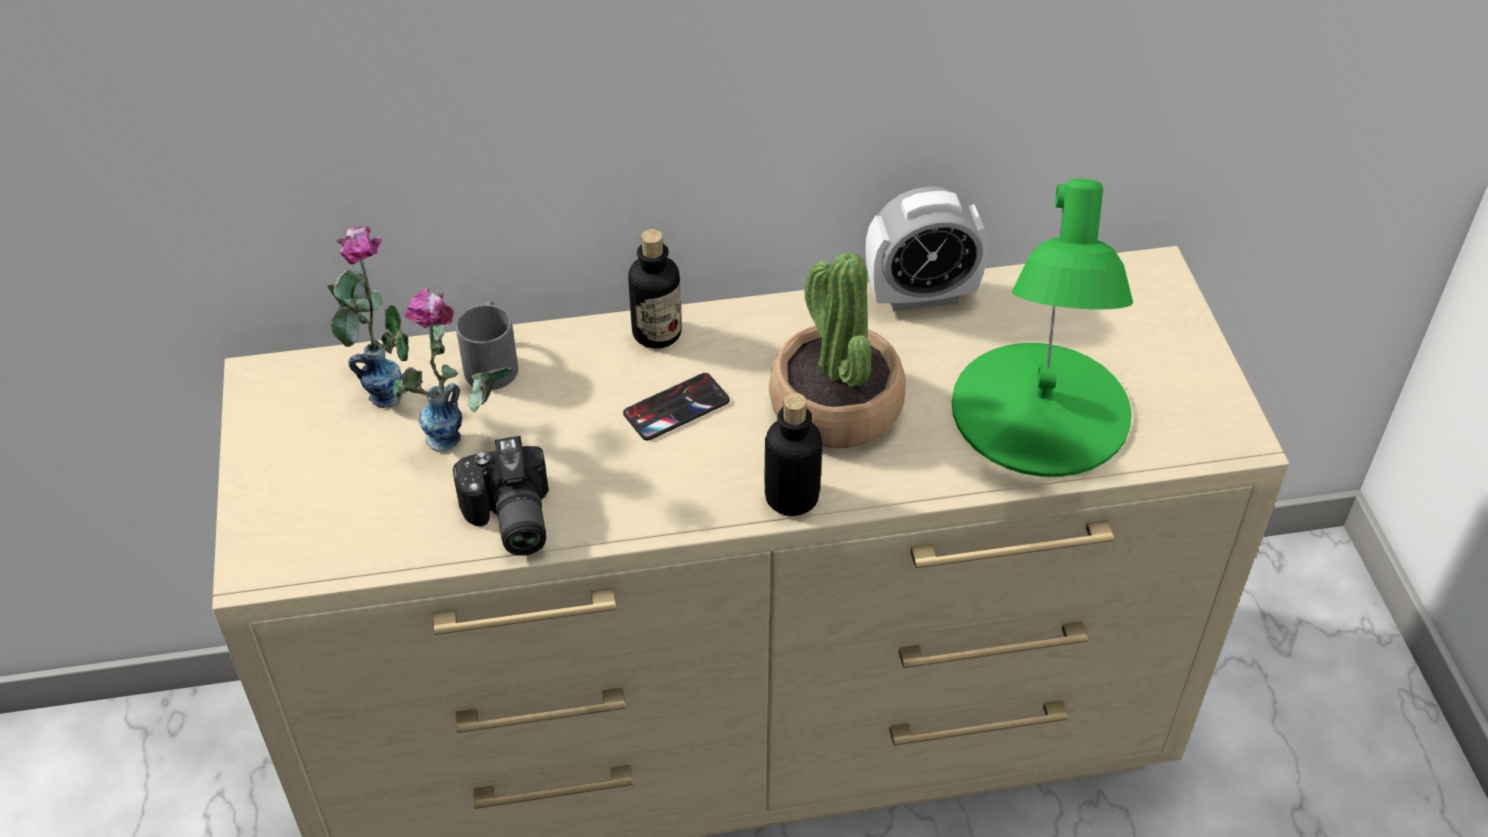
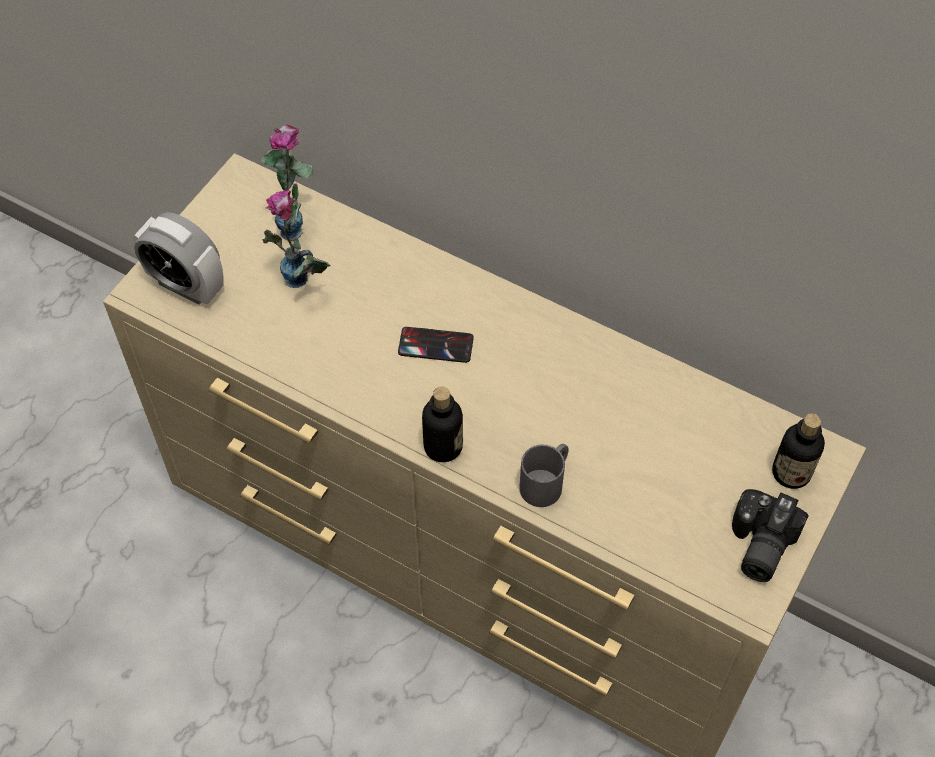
camera: 40 degrees right, 10 degrees up
camera [453,436,549,556] -> camera moved to [732,489,809,582]
grey mug [456,301,518,390] -> grey mug moved to [519,444,569,507]
bottle [628,229,682,349] -> bottle moved to [772,413,825,489]
potted plant [769,252,906,448] -> none
alarm clock [866,187,989,311] -> alarm clock moved to [133,212,224,305]
green table lamp [952,179,1133,477] -> none

